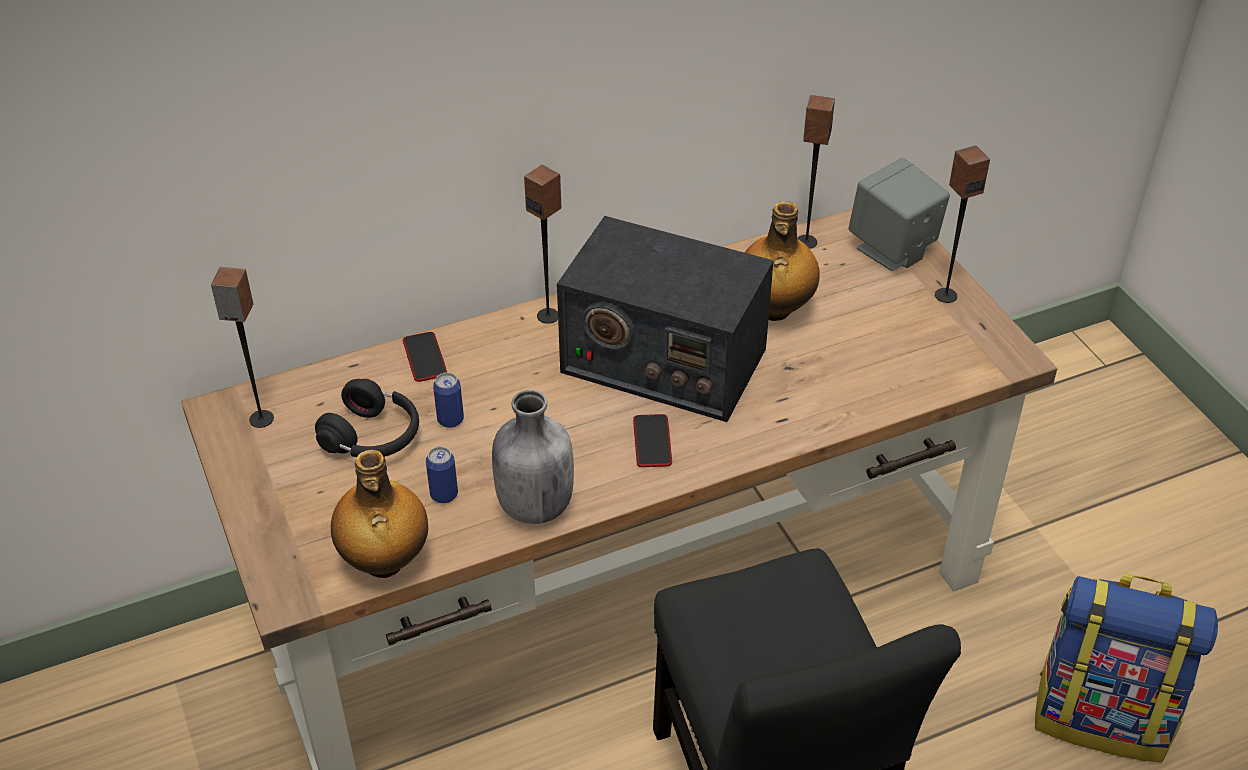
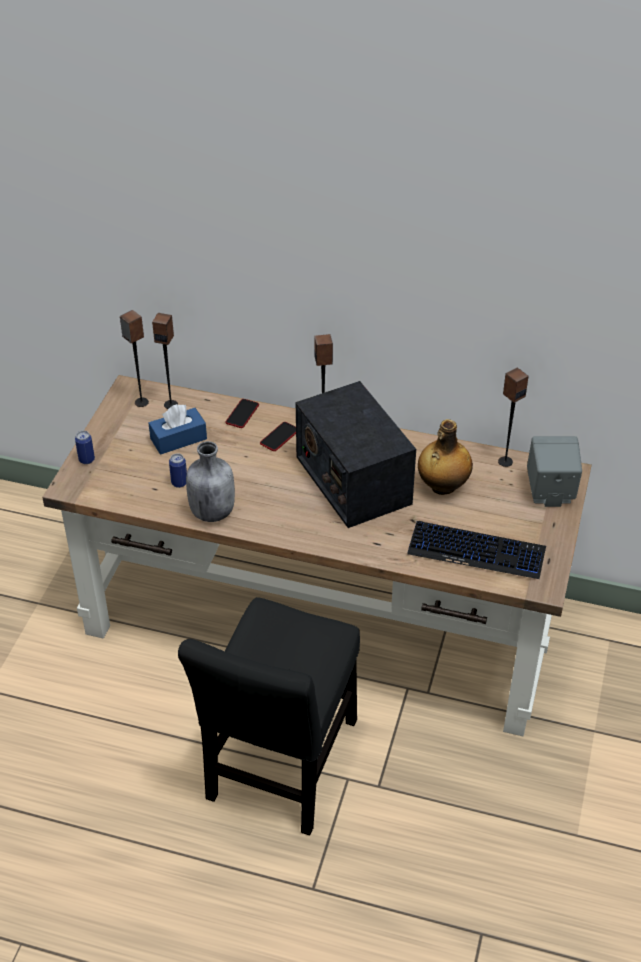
camera: 40 degrees right, 0 degrees up
black headphones [315,379,419,457] -> blue tissue box [148,404,207,455]
bottle [331,450,428,578] -> none
can [433,372,464,428] -> can moved to [75,431,95,464]
phone [633,414,672,467] -> phone moved to [260,422,296,451]
speaker [935,145,990,303] -> speaker moved to [152,313,178,409]
backpack [1035,574,1218,763] -> none
none -> keyboard [407,521,546,579]

